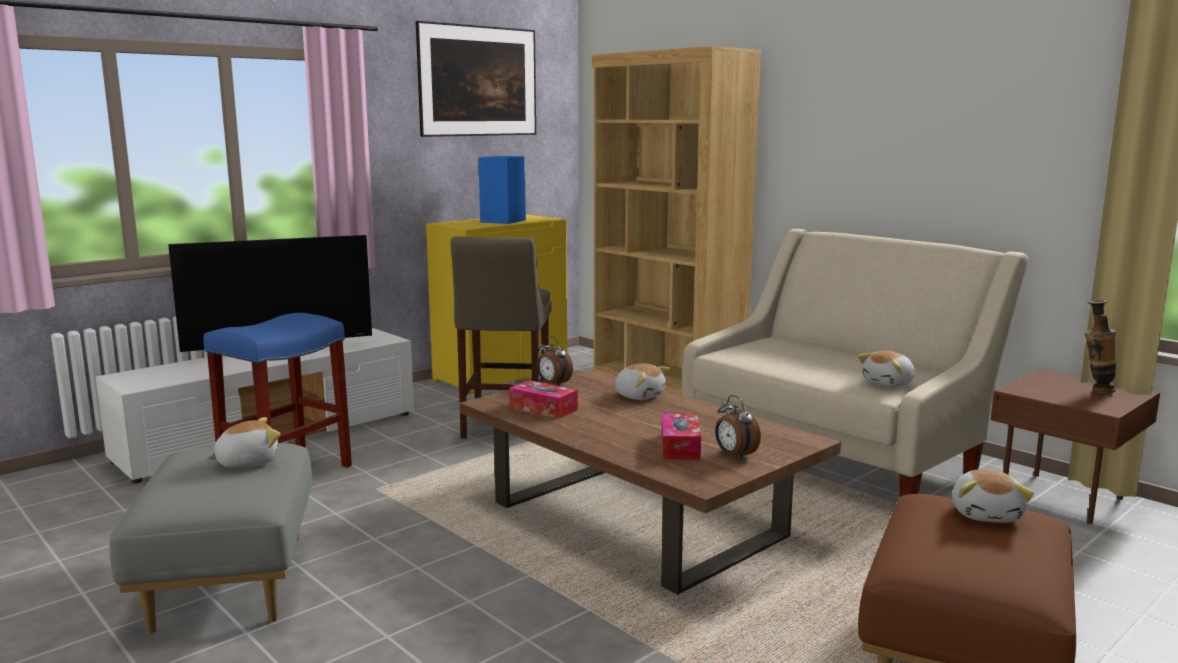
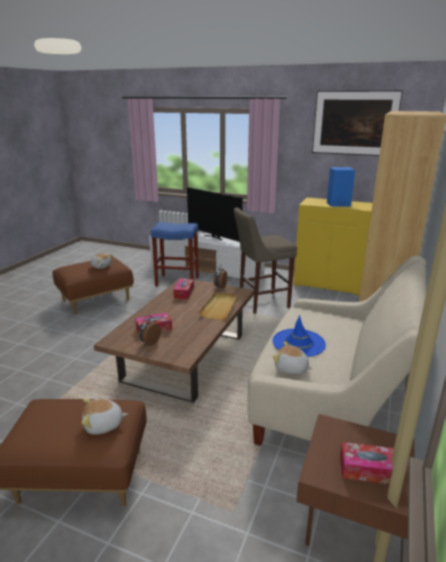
camera: 65 degrees right, 10 degrees up
grey ottoman [110,443,312,634] -> brown ottoman [52,257,134,315]
plush toy [614,364,671,400] -> beige tray [198,292,238,320]
vase [1085,300,1116,394] -> tissue box [340,442,394,484]
none -> blue hat [273,315,326,357]

